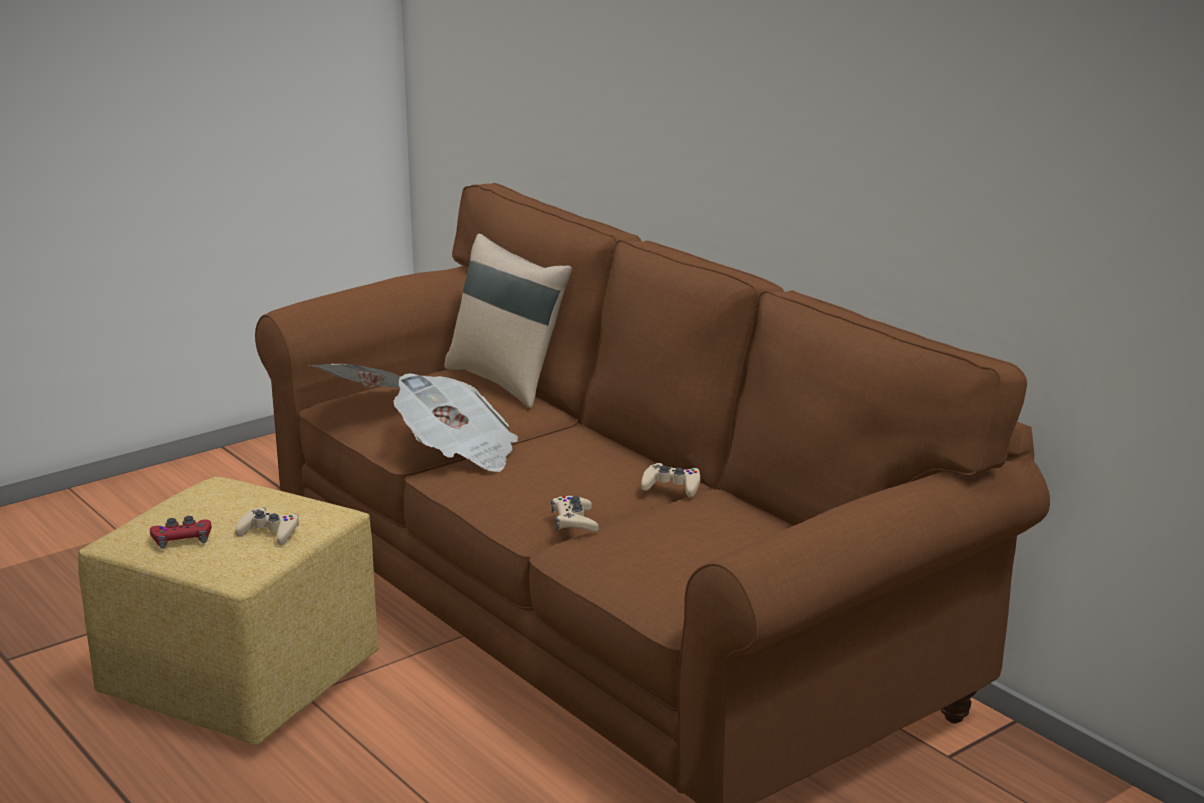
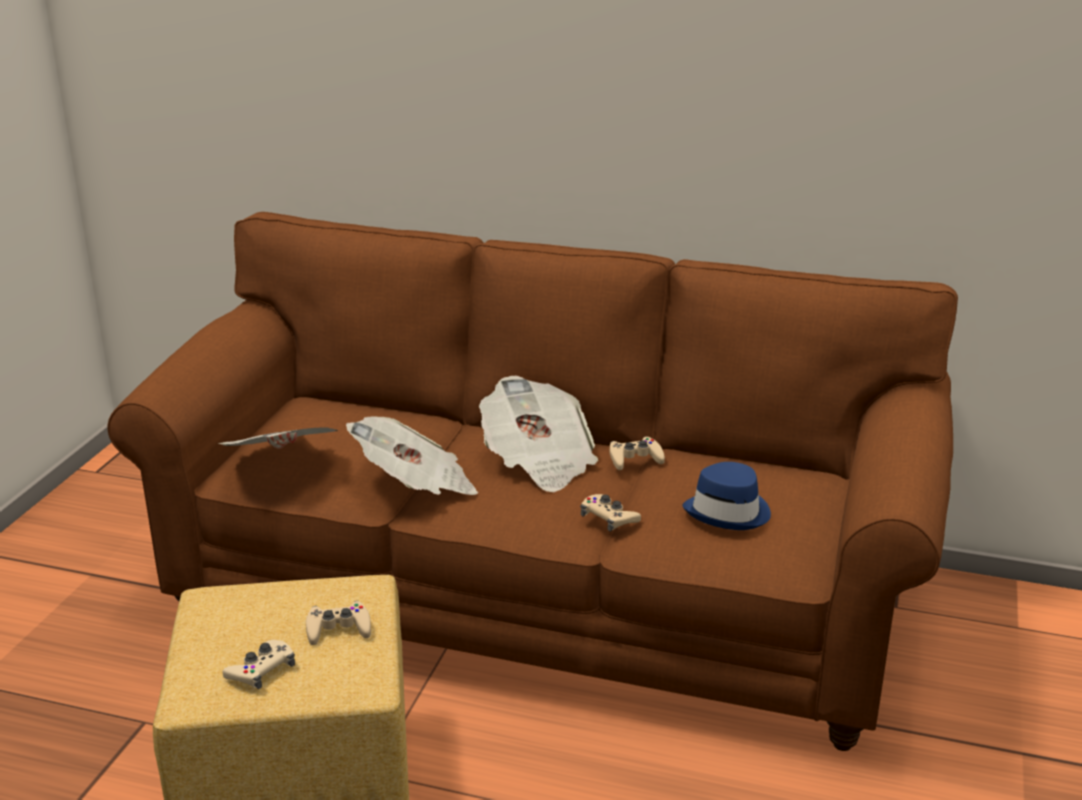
camera: 35 degrees left, 5 degrees up
red game controller [150,516,212,549] -> beige game controller [222,640,295,689]
beige pillow [444,234,572,408] -> none
none -> newspaper [479,376,598,492]
none -> blue hat [682,462,771,530]

